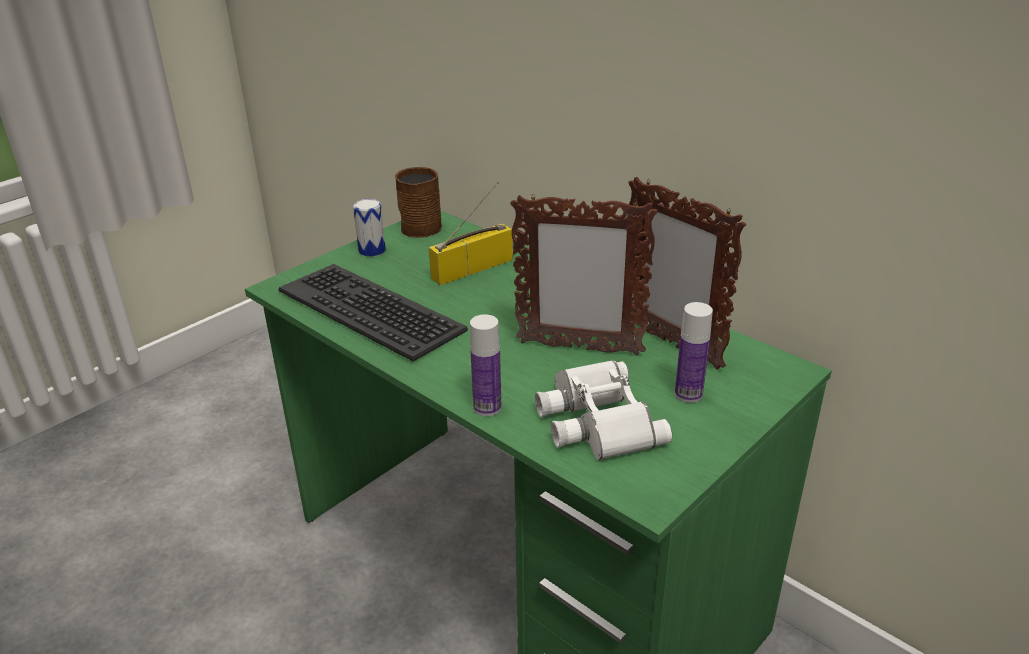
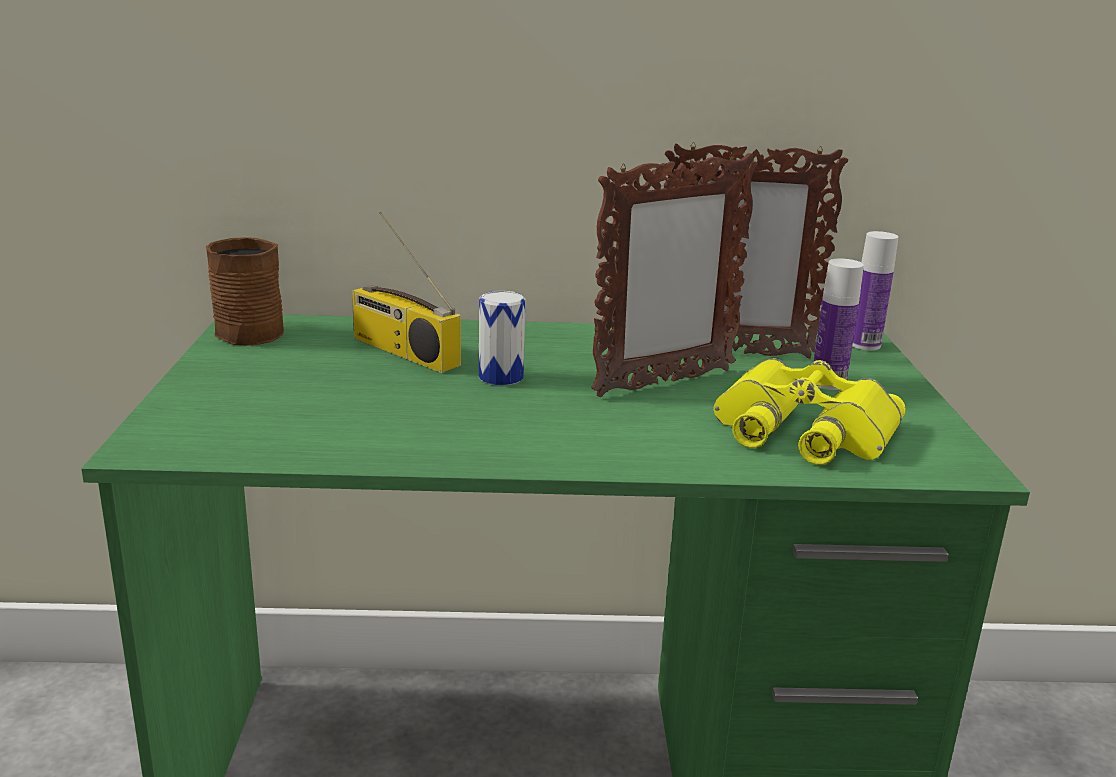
camera: 45 degrees left, 10 degrees down
keyboard [279,264,468,361] -> none
can [353,199,386,257] -> can moved to [479,291,525,386]
radio [429,182,515,285] -> radio turned 60 degrees counterclockwise [352,212,461,373]
bottle [470,314,501,416] -> bottle moved to [852,231,898,350]
white binoculars [535,360,672,460] -> yellow binoculars [714,358,906,465]

